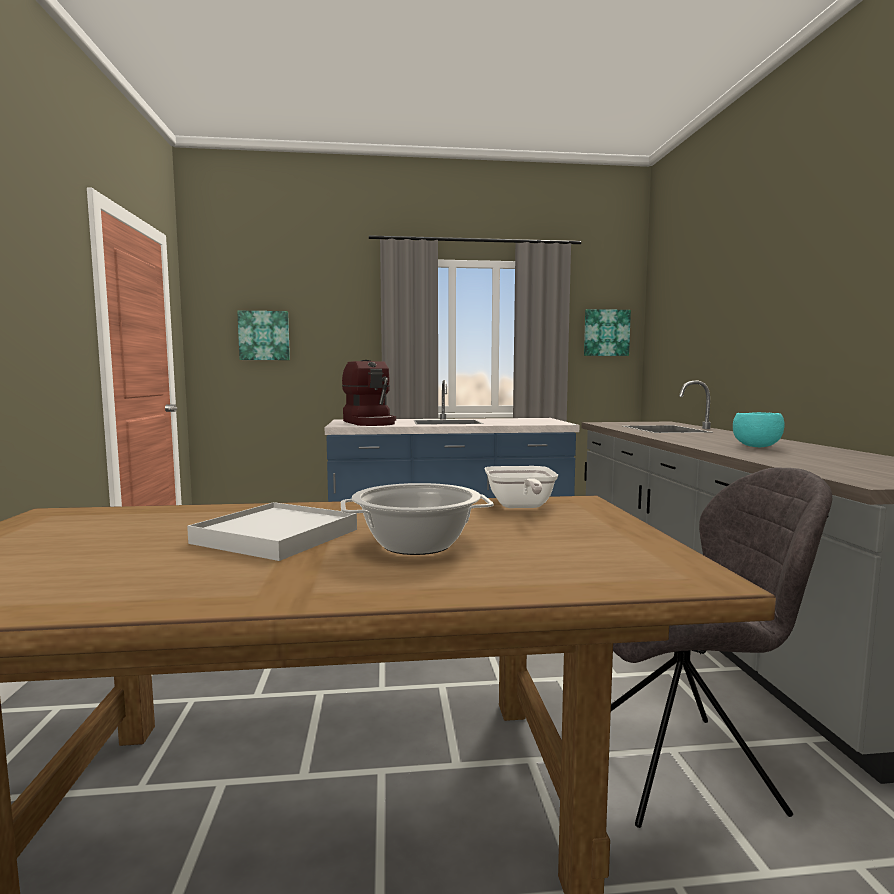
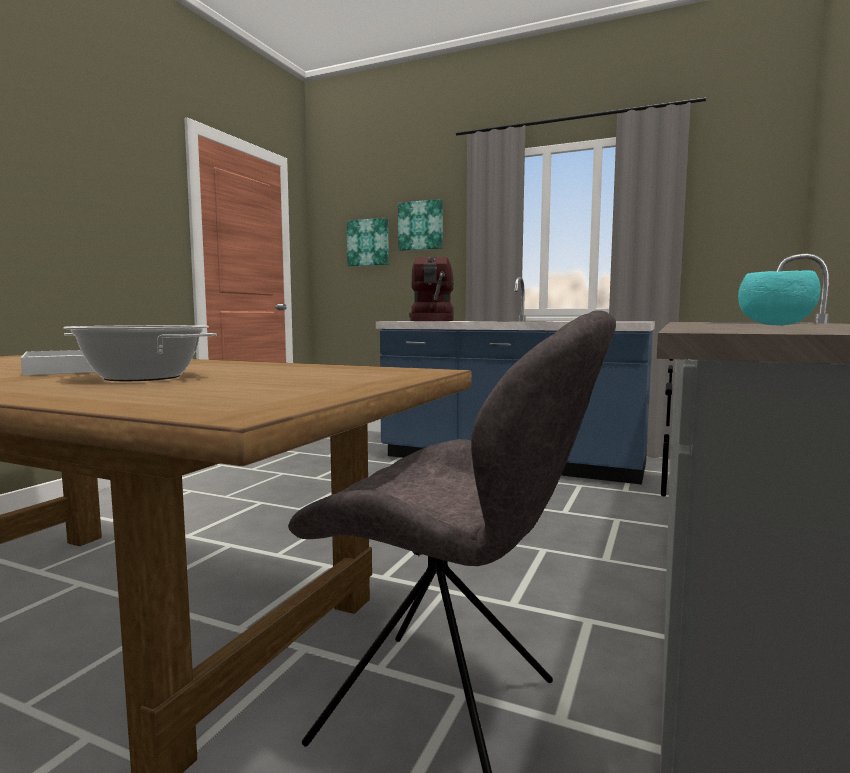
camera: 30 degrees right, 0 degrees up
frying pan [485,466,558,508] -> none
picture [584,309,631,356] -> picture moved to [398,199,443,251]

